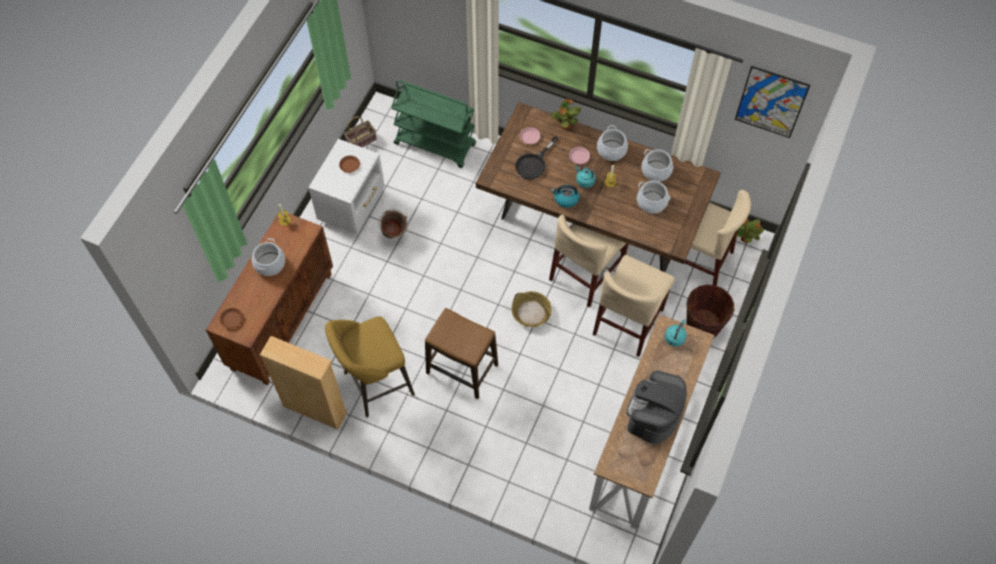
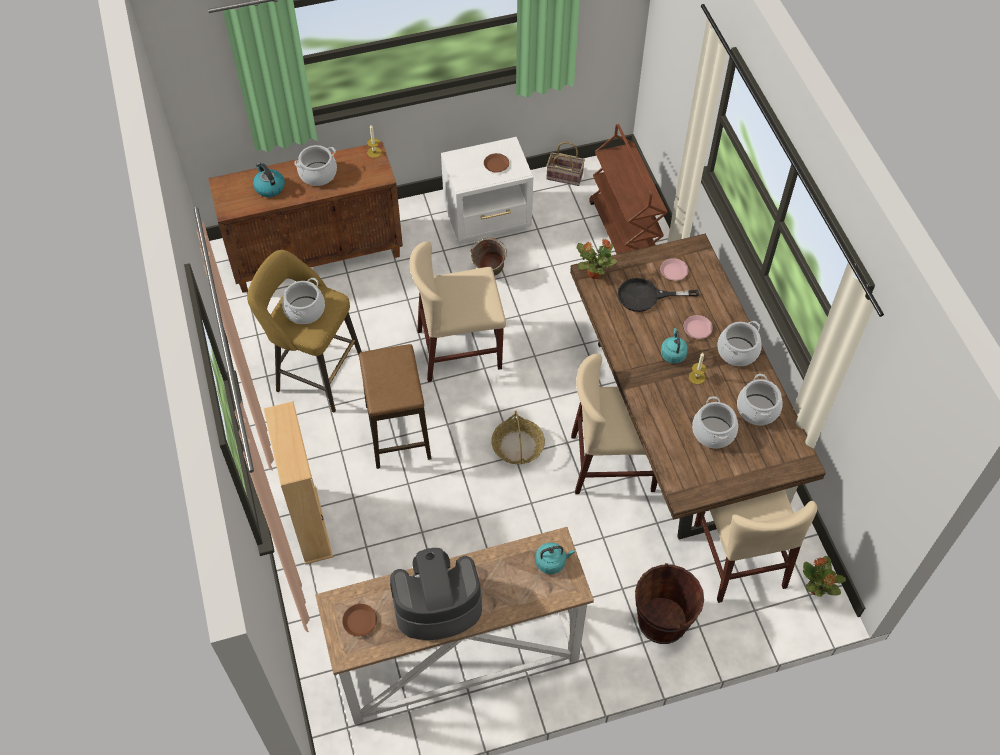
camera: 50 degrees right, 5 degrees down
brown plate [220,308,243,328] -> brown plate moved to [342,604,377,636]
beige bookcase [260,336,348,430] -> beige bookcase moved to [264,401,333,565]
green cart [391,80,476,168] -> brown cart [589,124,668,254]
potted plant [550,99,581,130] -> potted plant moved to [577,238,617,279]
kettle [551,185,579,208] -> kettle moved to [253,163,285,197]
beige chair [593,255,675,357] -> beige chair moved to [410,241,506,382]
picture [735,66,810,138] -> none
none -> cooking pot [282,278,325,324]

